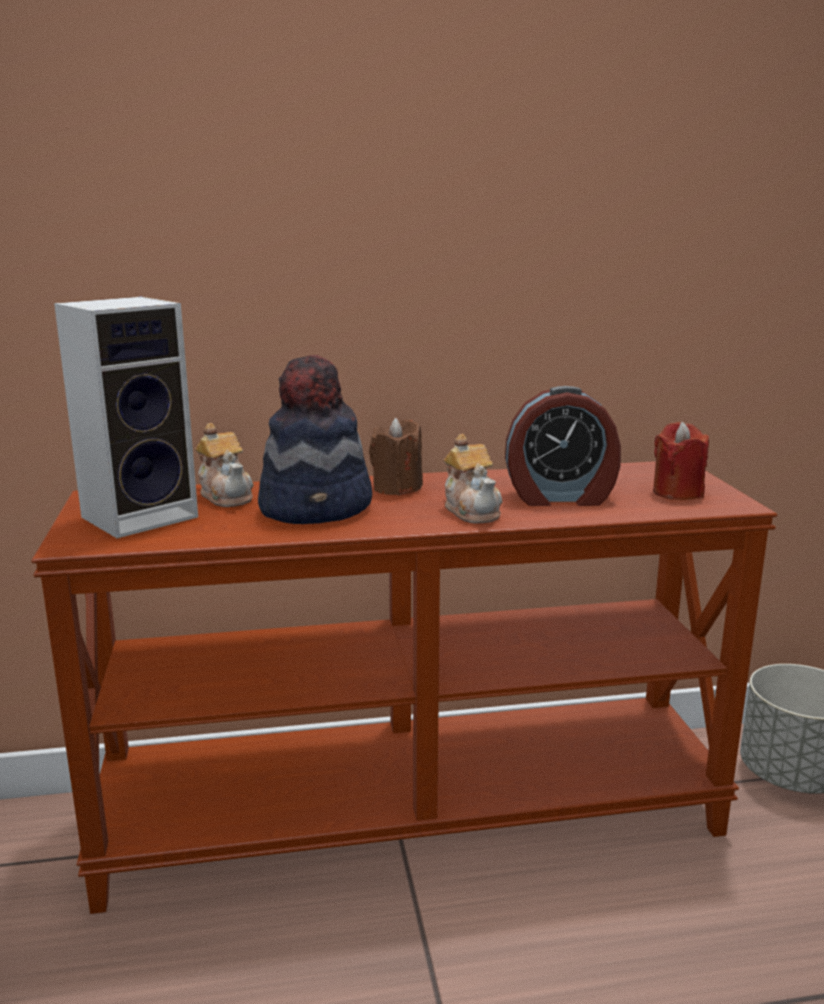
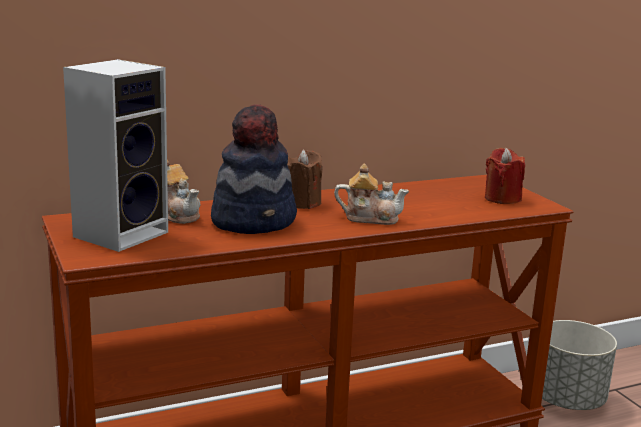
camera: 15 degrees left, 0 degrees up
teapot [444,434,502,524] -> teapot turned 45 degrees counterclockwise [334,164,409,225]
alarm clock [505,386,621,506] -> none

